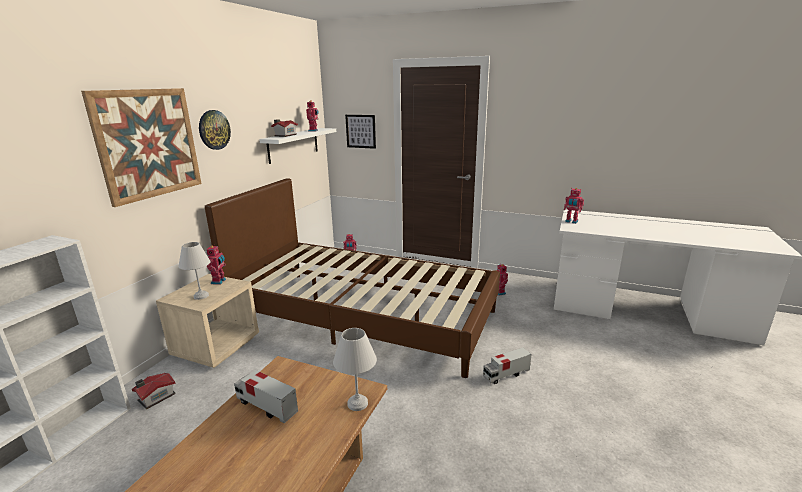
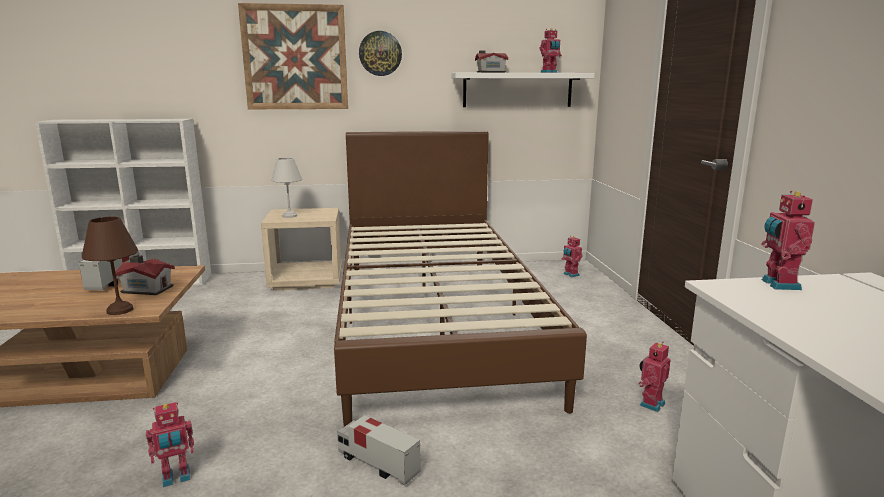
camera: 60 degrees right, 5 degrees down
toy house [132,373,176,409] -> toy house moved to [115,255,175,295]
toy robot [206,245,226,284] -> toy robot moved to [146,402,194,487]
white table lamp [333,328,377,411] -> brown table lamp [82,216,138,315]
picture [345,115,376,149] -> none

